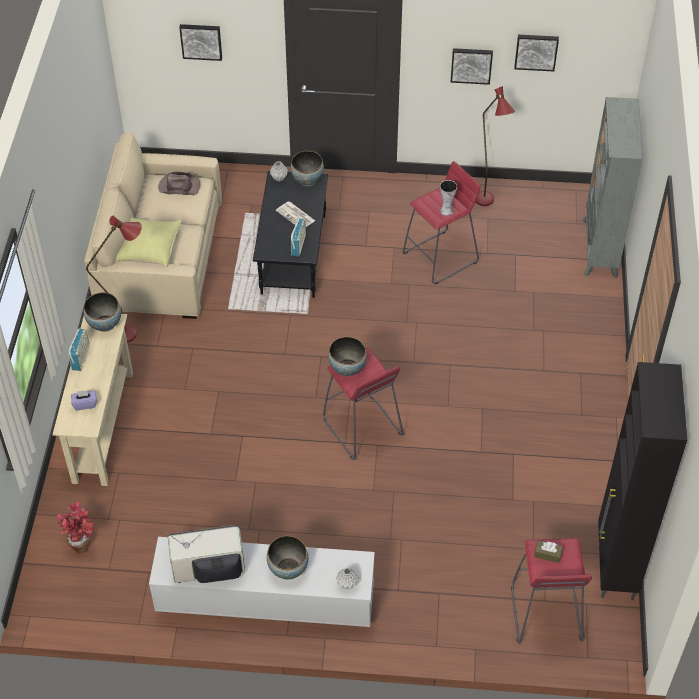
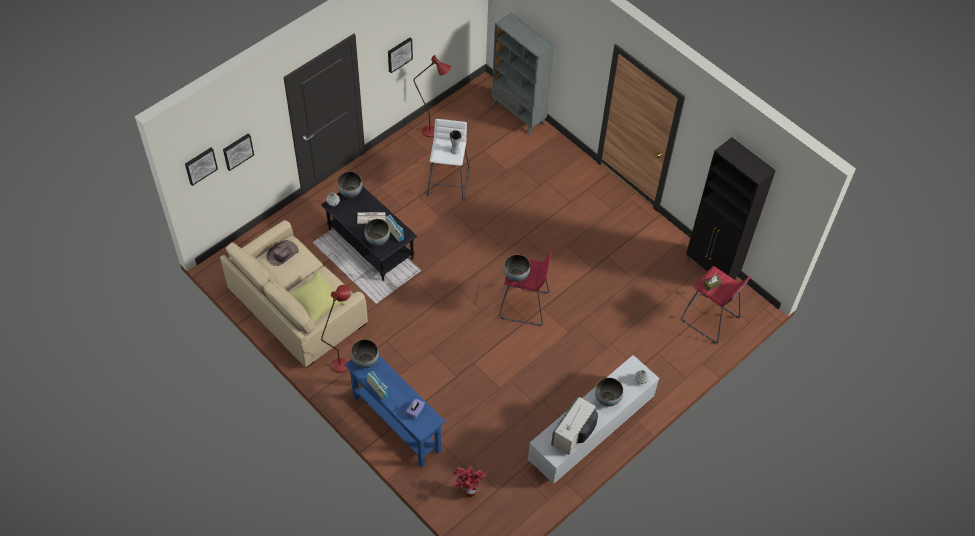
camera: 50 degrees left, 5 degrees up
beige console table [52,314,133,486] -> blue console table [345,356,446,467]
red stool [403,161,481,284] -> white stool [427,119,470,200]
picture [514,35,559,72] -> picture moved to [185,148,218,186]
none -> bowl [364,219,390,246]

